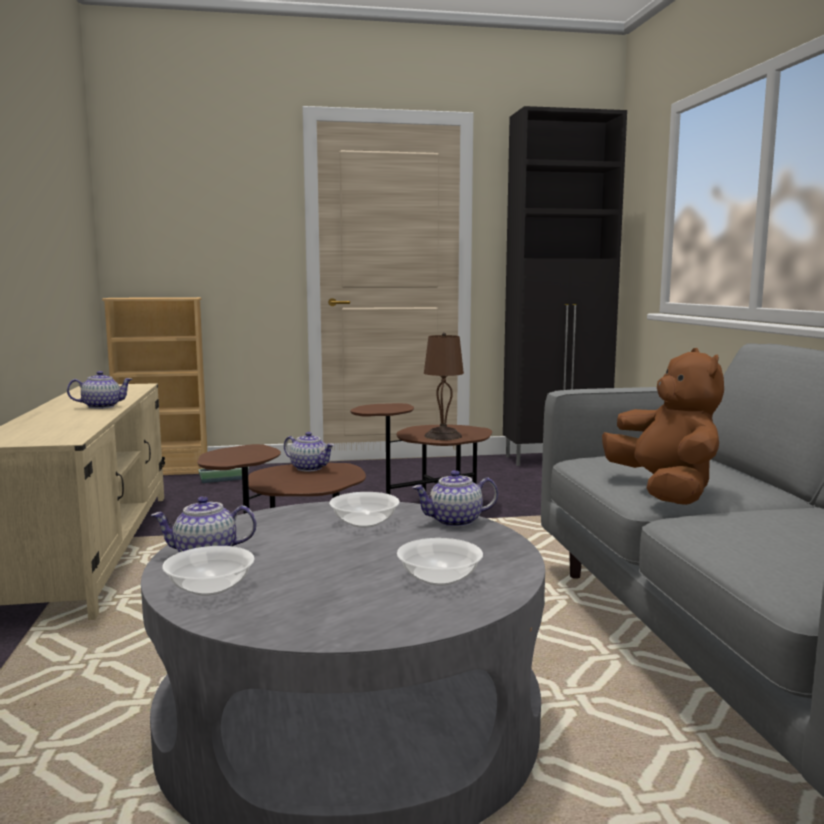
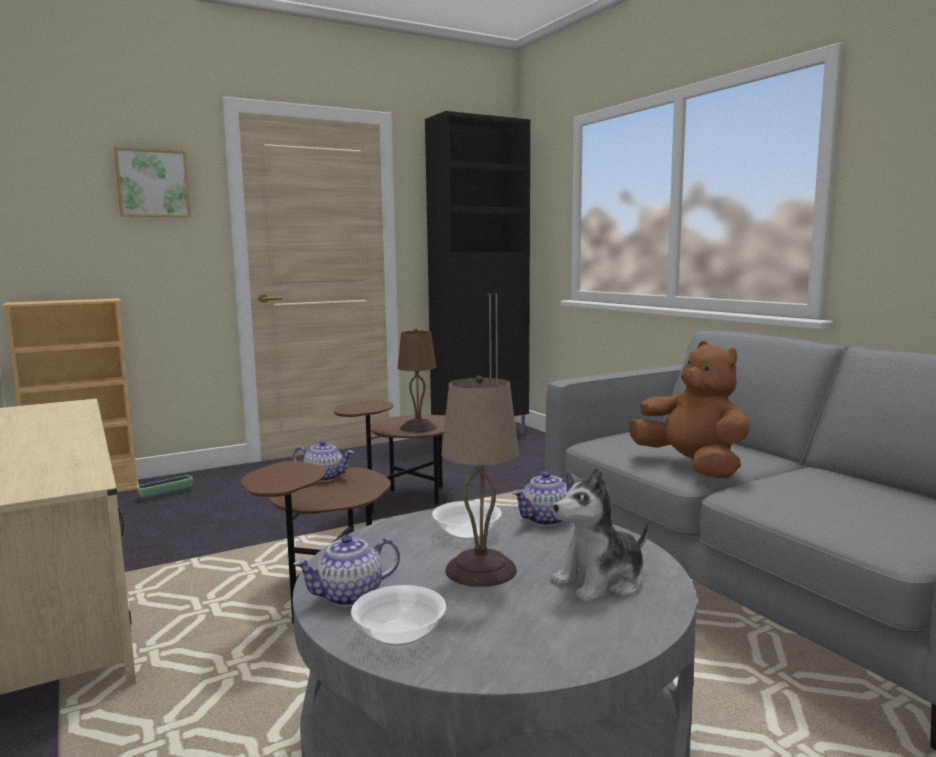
camera: 20 degrees left, 0 degrees up
teapot [67,371,132,409] -> none
bowl [397,538,483,586] -> plush toy [550,467,648,603]
none -> picture [114,147,191,217]
none -> beige table lamp [441,376,519,587]

